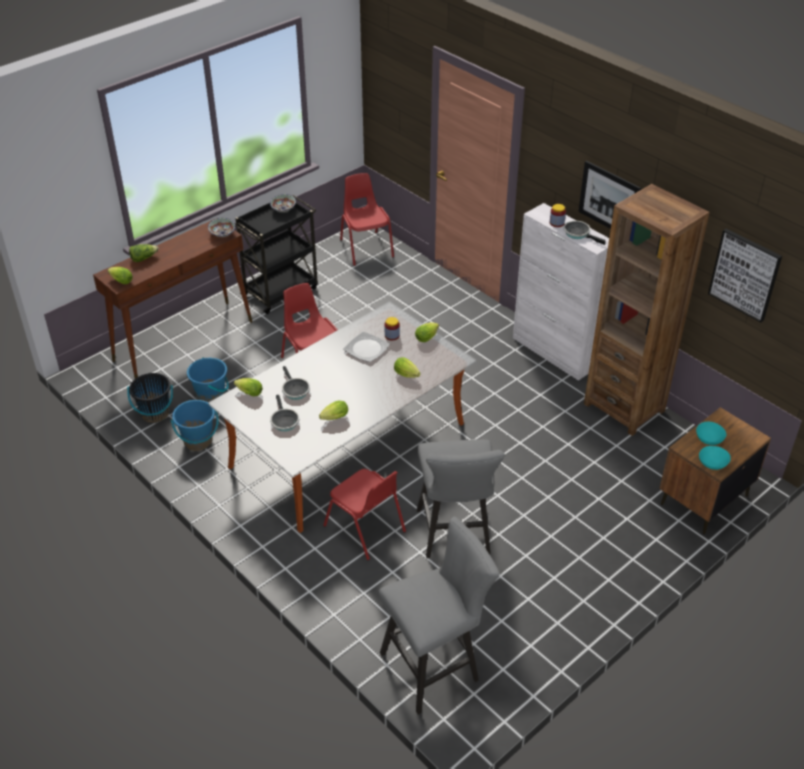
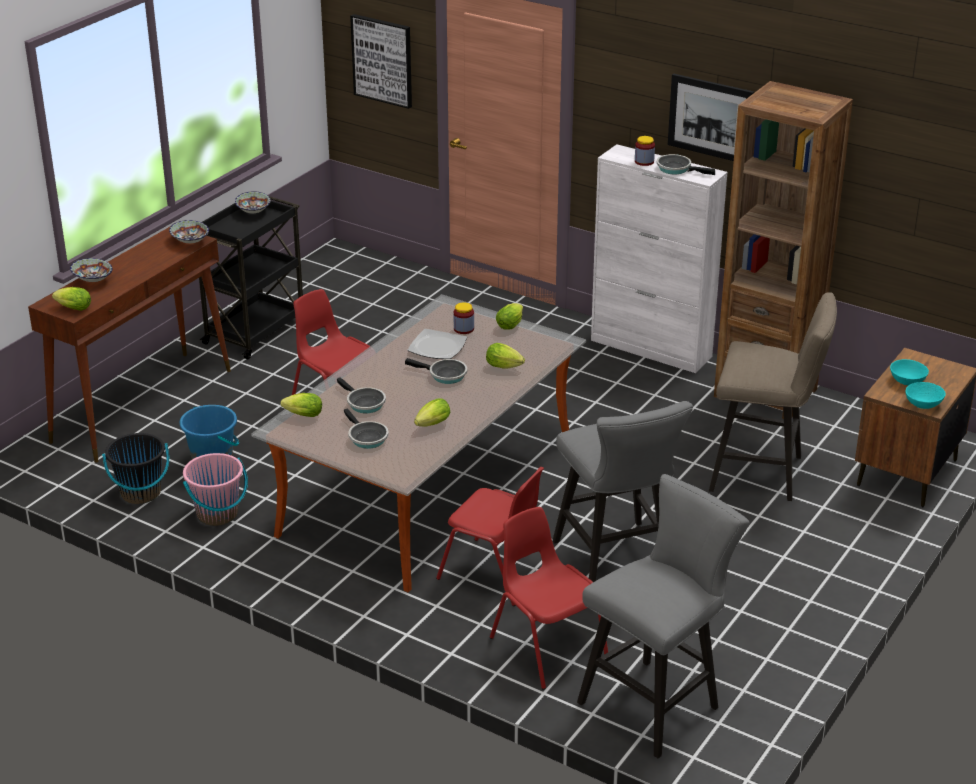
camera: 15 degrees left, 10 degrees down
lettuce [129,244,159,262] -> bowl [70,258,113,282]
blue bucket [171,400,219,451] -> pink bucket [183,453,248,526]
red chair [340,173,394,266] -> red chair moved to [490,507,608,689]
picture [708,228,782,322] -> picture moved to [350,14,412,109]
none -> frying pan [405,358,467,384]
none -> beige stool [709,292,837,501]

